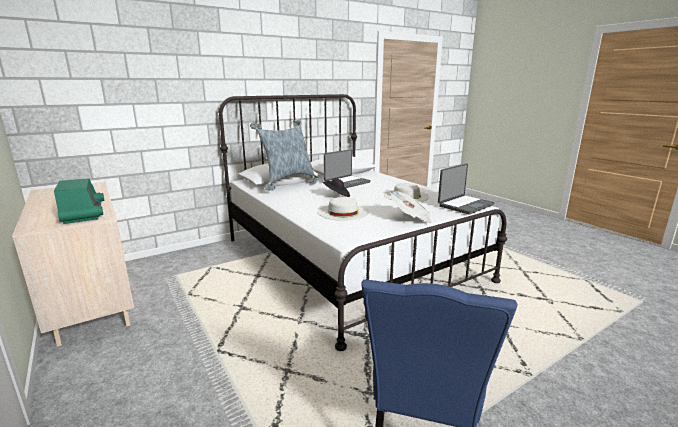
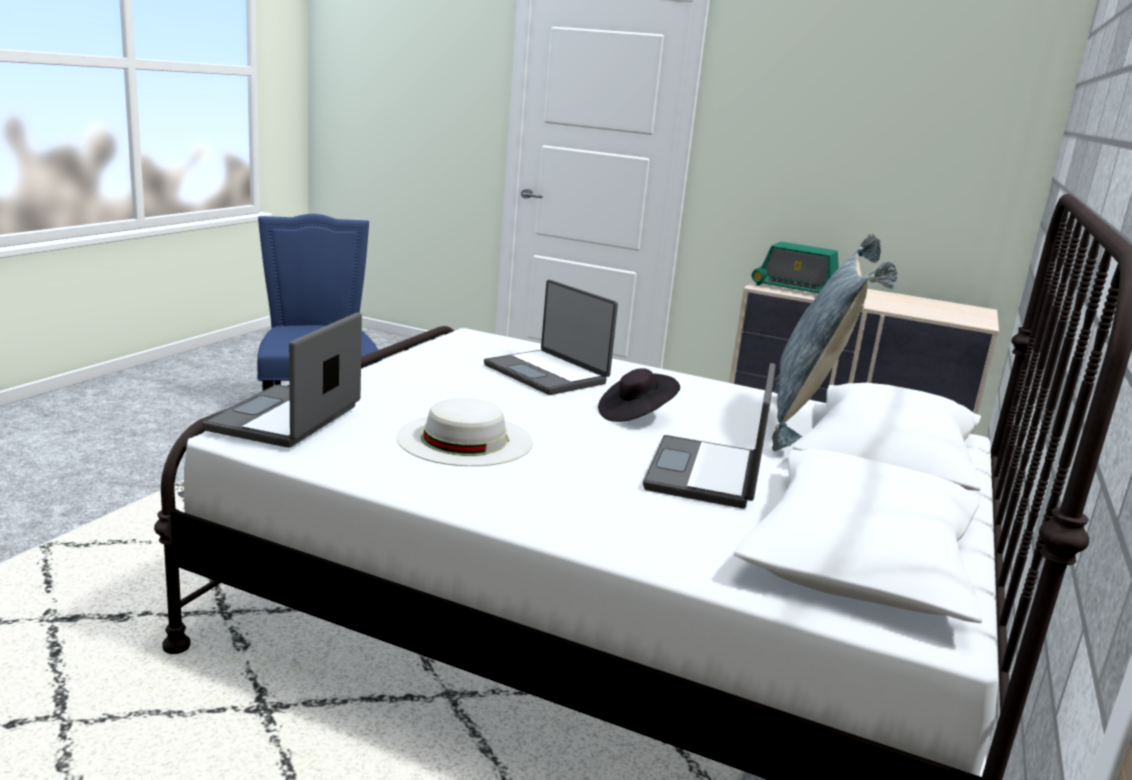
camera: 145 degrees right, 0 degrees up
white hat [318,197,369,221] -> laptop [484,280,618,395]
newspaper [389,190,431,223] -> none

